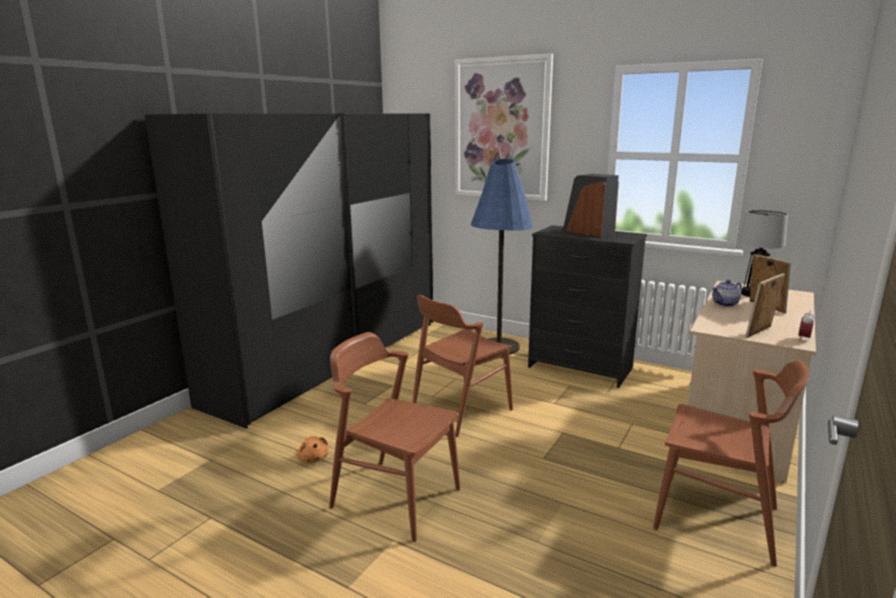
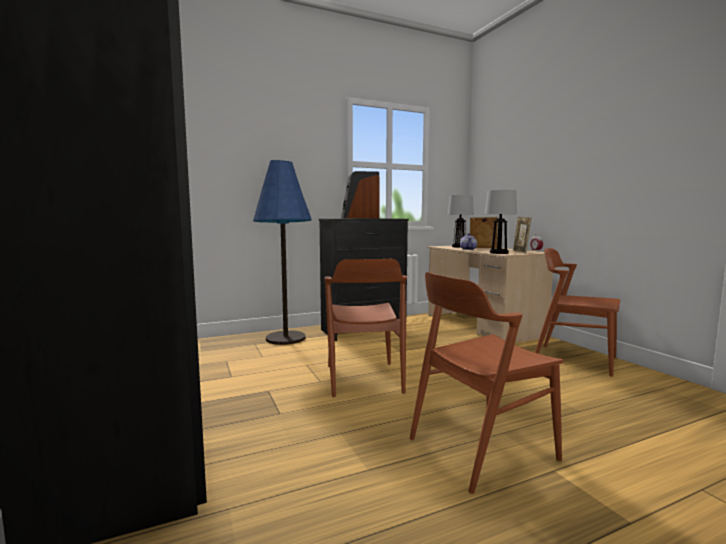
camera: 55 degrees left, 10 degrees down
orange plush toy [297,436,329,463] -> none
picture [455,53,553,201] -> none
brown chair [653,360,809,567] -> brown chair turned 120 degrees counterclockwise [535,248,620,377]
none -> table lamp [485,190,517,254]

